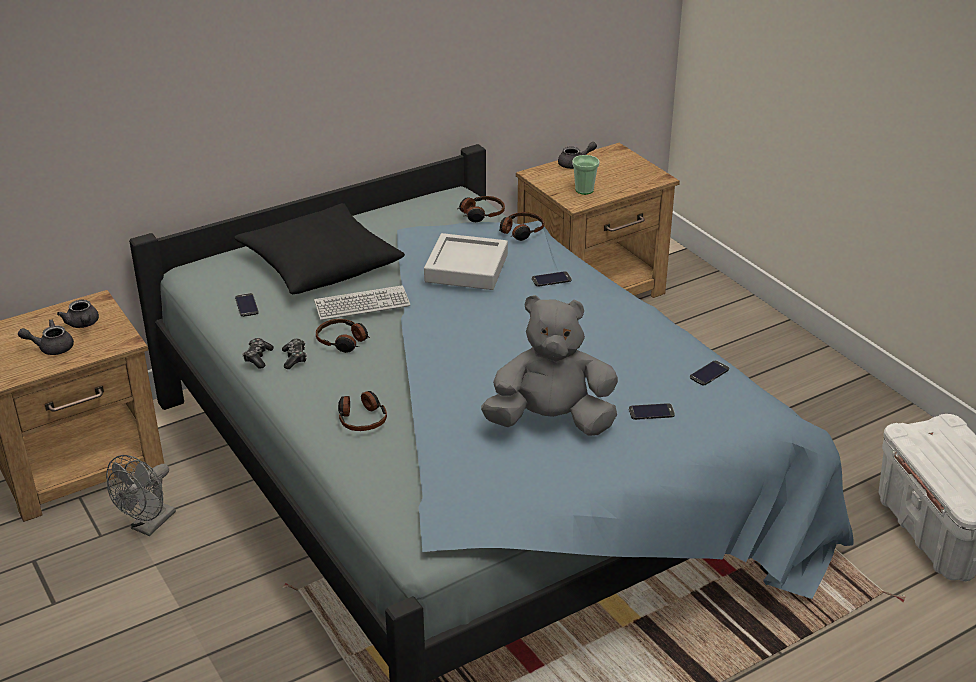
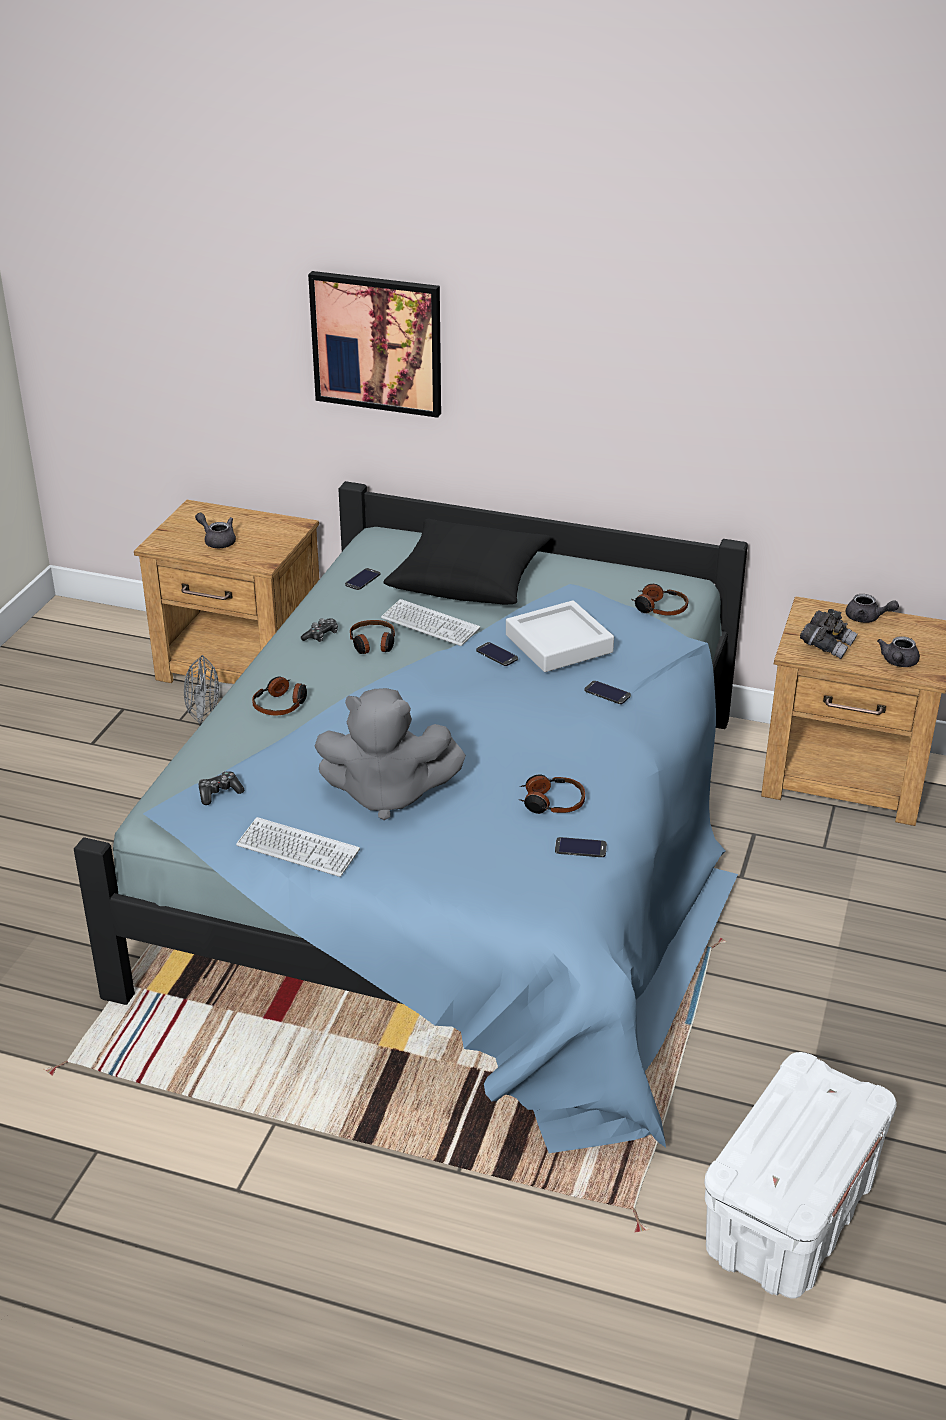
camera: 50 degrees right, 0 degrees up
grey teapot [57,300,99,328] -> grey teapot moved to [877,636,920,667]
game controller [243,338,274,369] -> game controller moved to [199,771,244,805]
grey plush toy [481,295,618,436] -> grey plush toy turned 135 degrees clockwise [314,688,466,820]
headphones [499,212,544,241] -> headphones moved to [519,775,585,814]
cup [572,155,600,195] -> grey binoculars [800,609,858,659]
phone [629,403,675,420] -> phone moved to [476,642,518,666]
none -> keyboard [236,817,360,877]
none -> picture [308,271,441,418]

